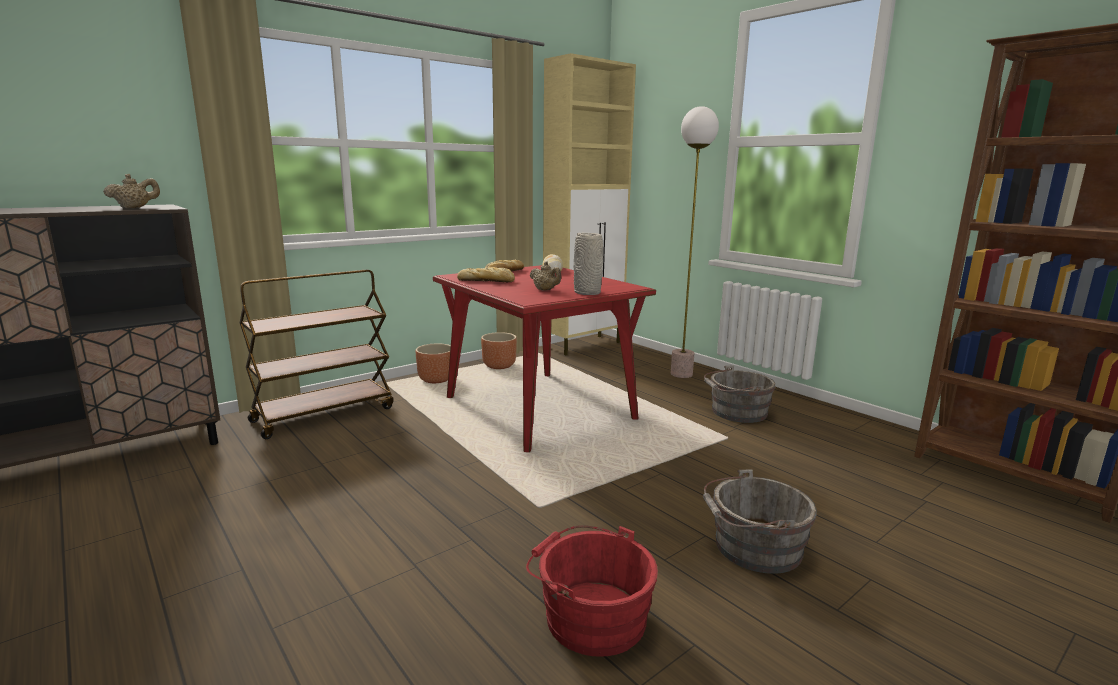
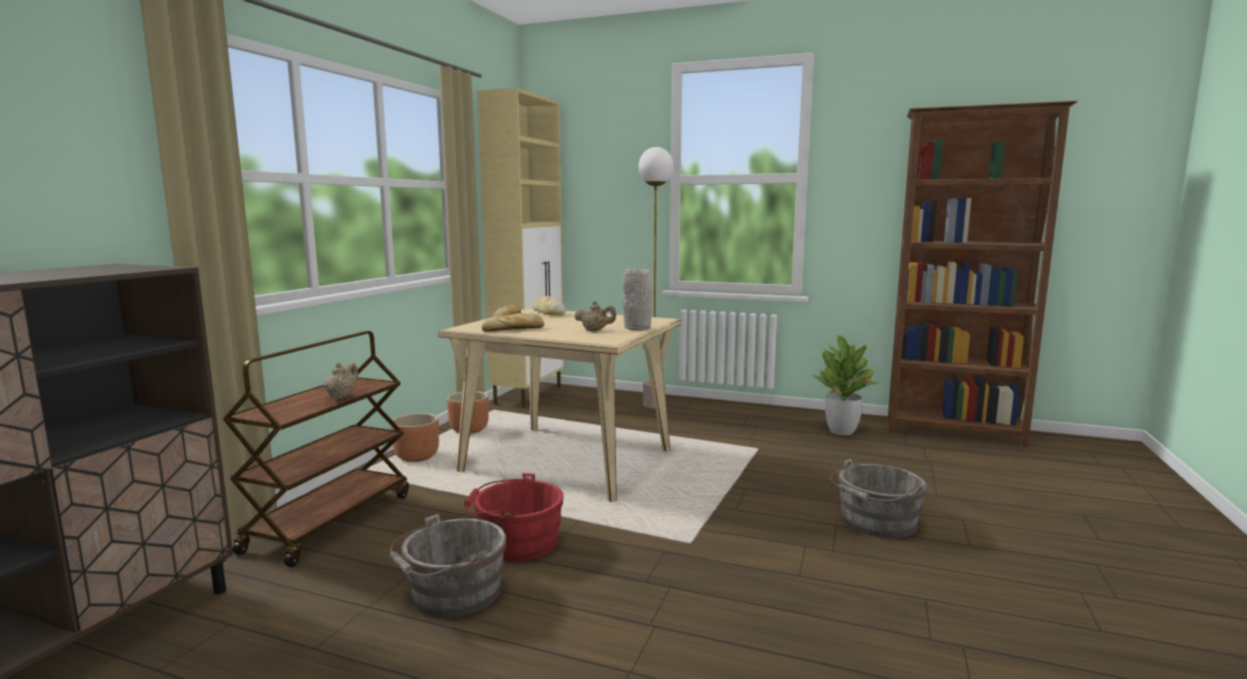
camera: 30 degrees left, 5 degrees down
beige teapot [103,174,160,209] -> beige teapot moved to [323,362,358,399]
red dining table [433,265,656,452] -> beige dining table [438,308,681,502]
red bucket [526,525,658,657] -> red bucket moved to [464,473,564,562]
grey bucket [704,366,776,423] -> grey bucket moved to [390,514,507,618]
none -> potted plant [812,335,880,435]

